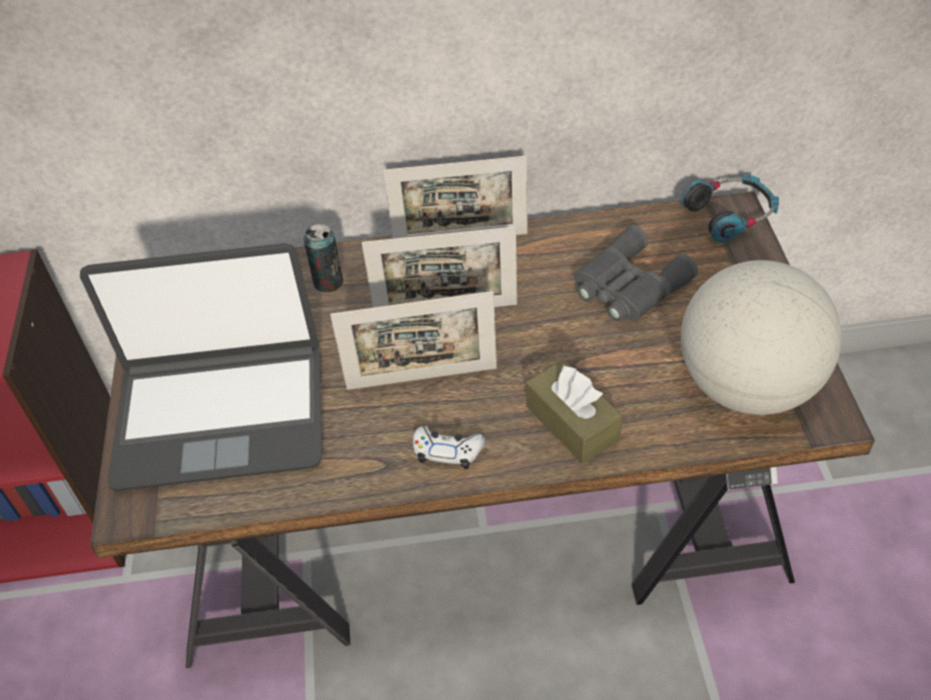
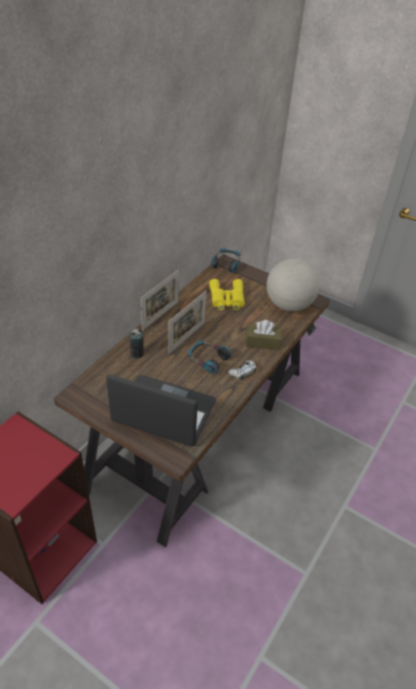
camera: 55 degrees left, 5 degrees down
laptop [80,243,322,491] -> laptop turned 105 degrees counterclockwise [106,374,216,447]
picture frame [330,291,497,390] -> headphones [188,340,231,374]
grey binoculars [574,225,698,321] -> yellow binoculars [209,279,245,310]

